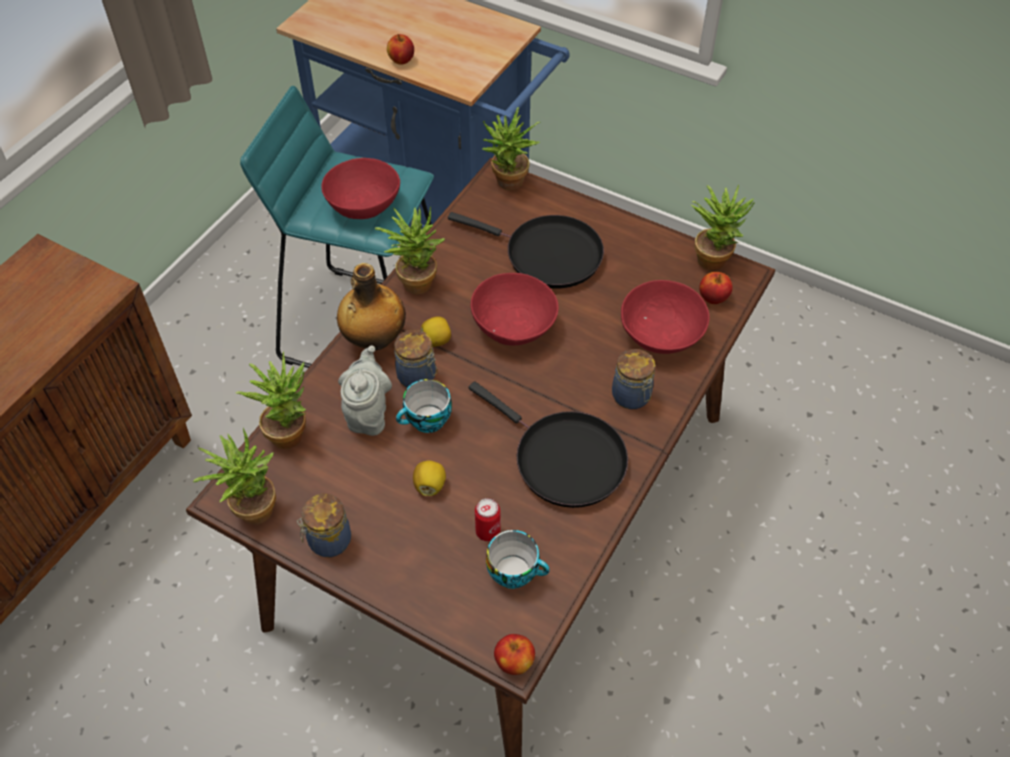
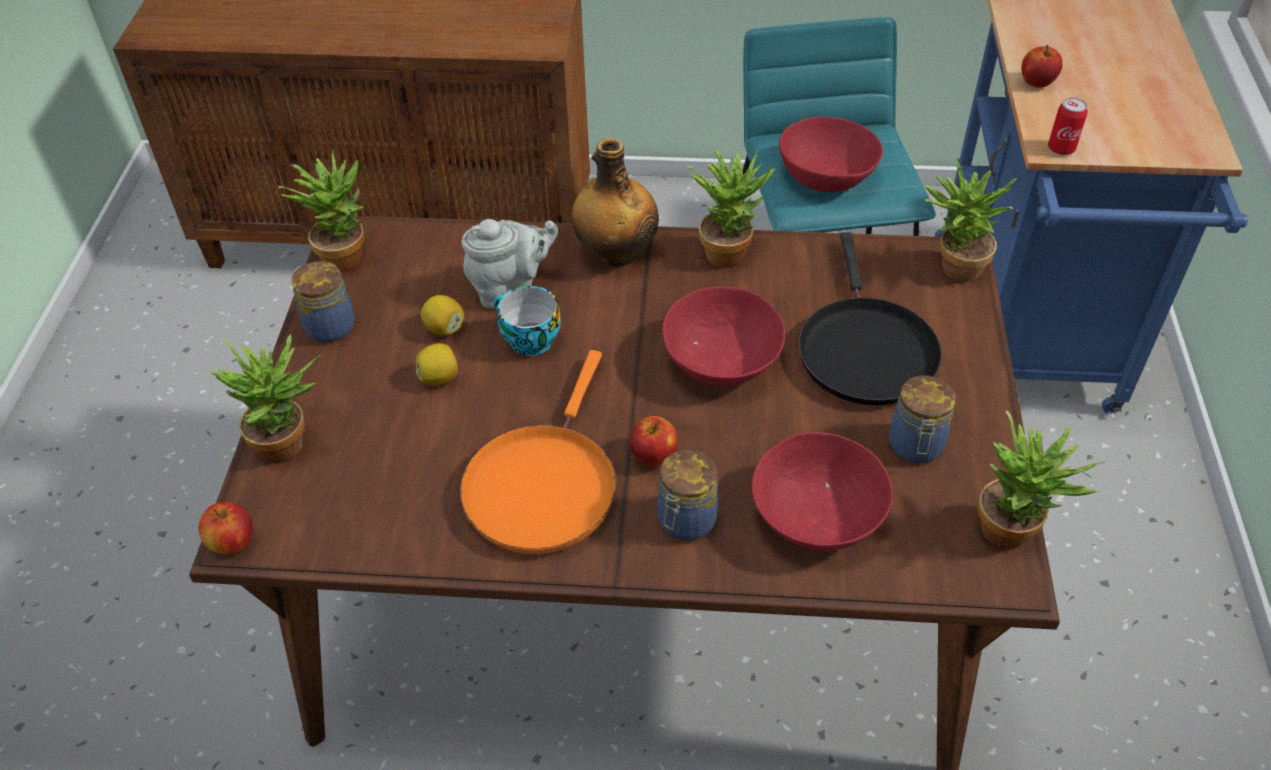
camera: 65 degrees right, 5 degrees down
potted plant [236,352,306,449] -> potted plant moved to [209,334,321,463]
jar [394,329,437,388] -> jar moved to [889,375,956,463]
lemon [421,316,451,347] -> lemon moved to [421,295,464,336]
black frying pan [469,382,628,508] -> orange frying pan [460,350,616,554]
can [475,498,501,541] -> can moved to [1048,98,1088,155]
cup [486,530,550,589] -> none
apple [699,272,733,304] -> apple moved to [629,416,678,466]

